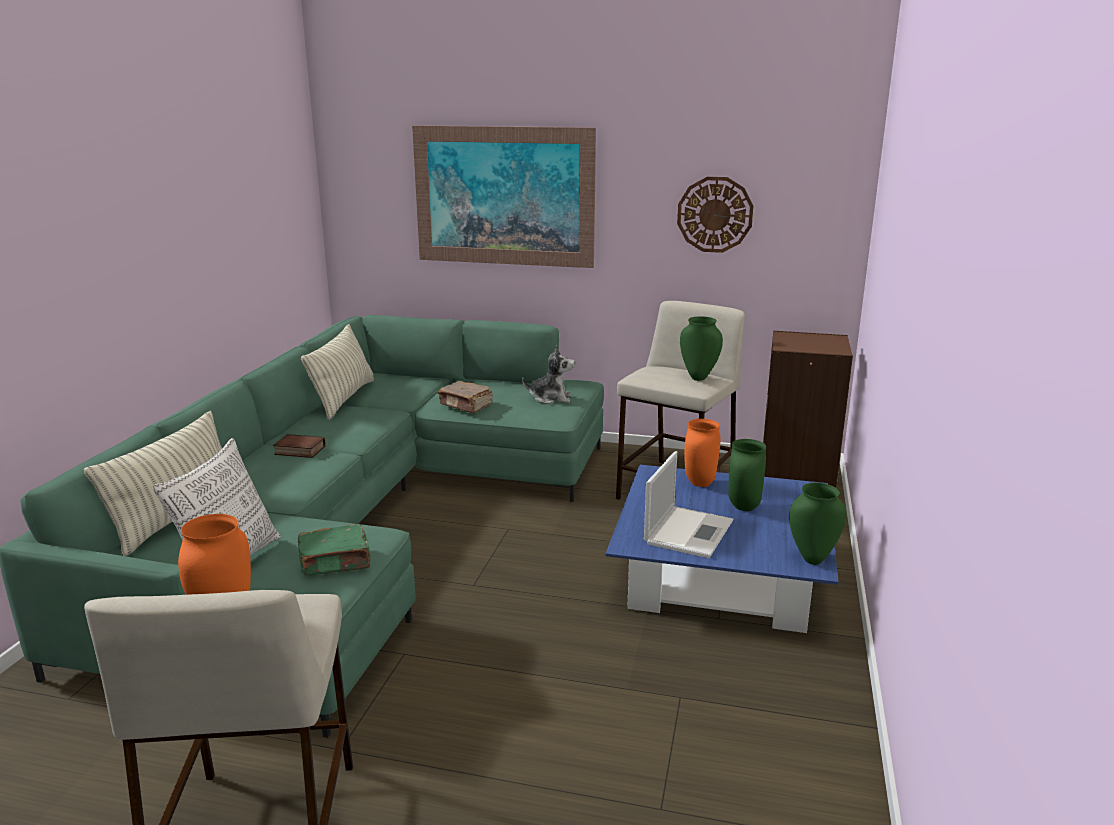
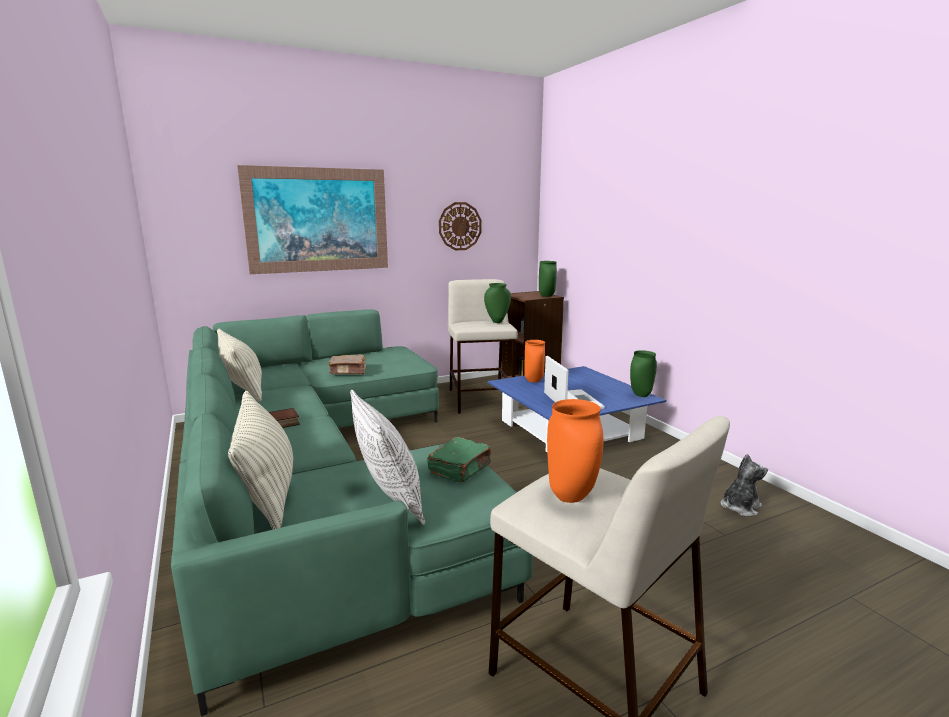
camera: 40 degrees left, 5 degrees down
plush toy [522,345,575,404] -> plush toy moved to [720,454,768,517]
green vase [728,439,766,511] -> green vase moved to [539,261,557,297]

